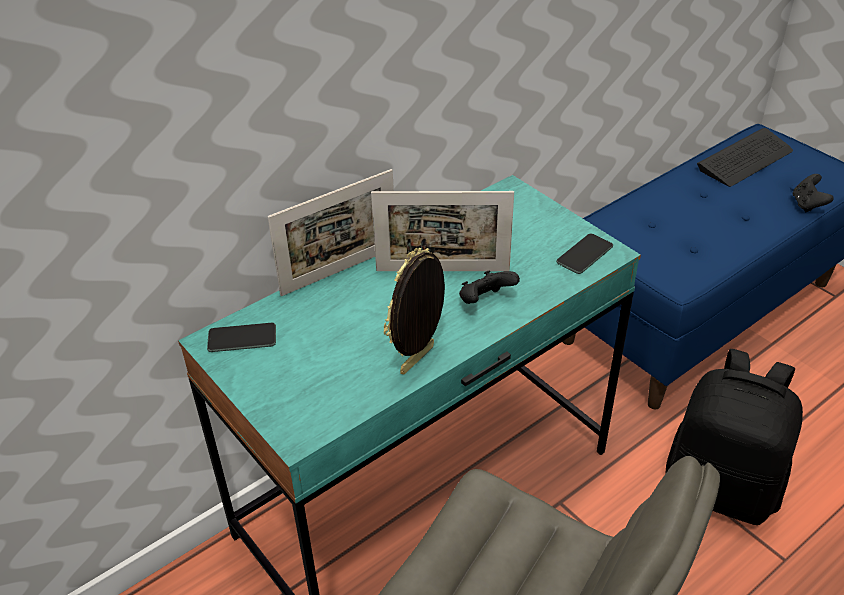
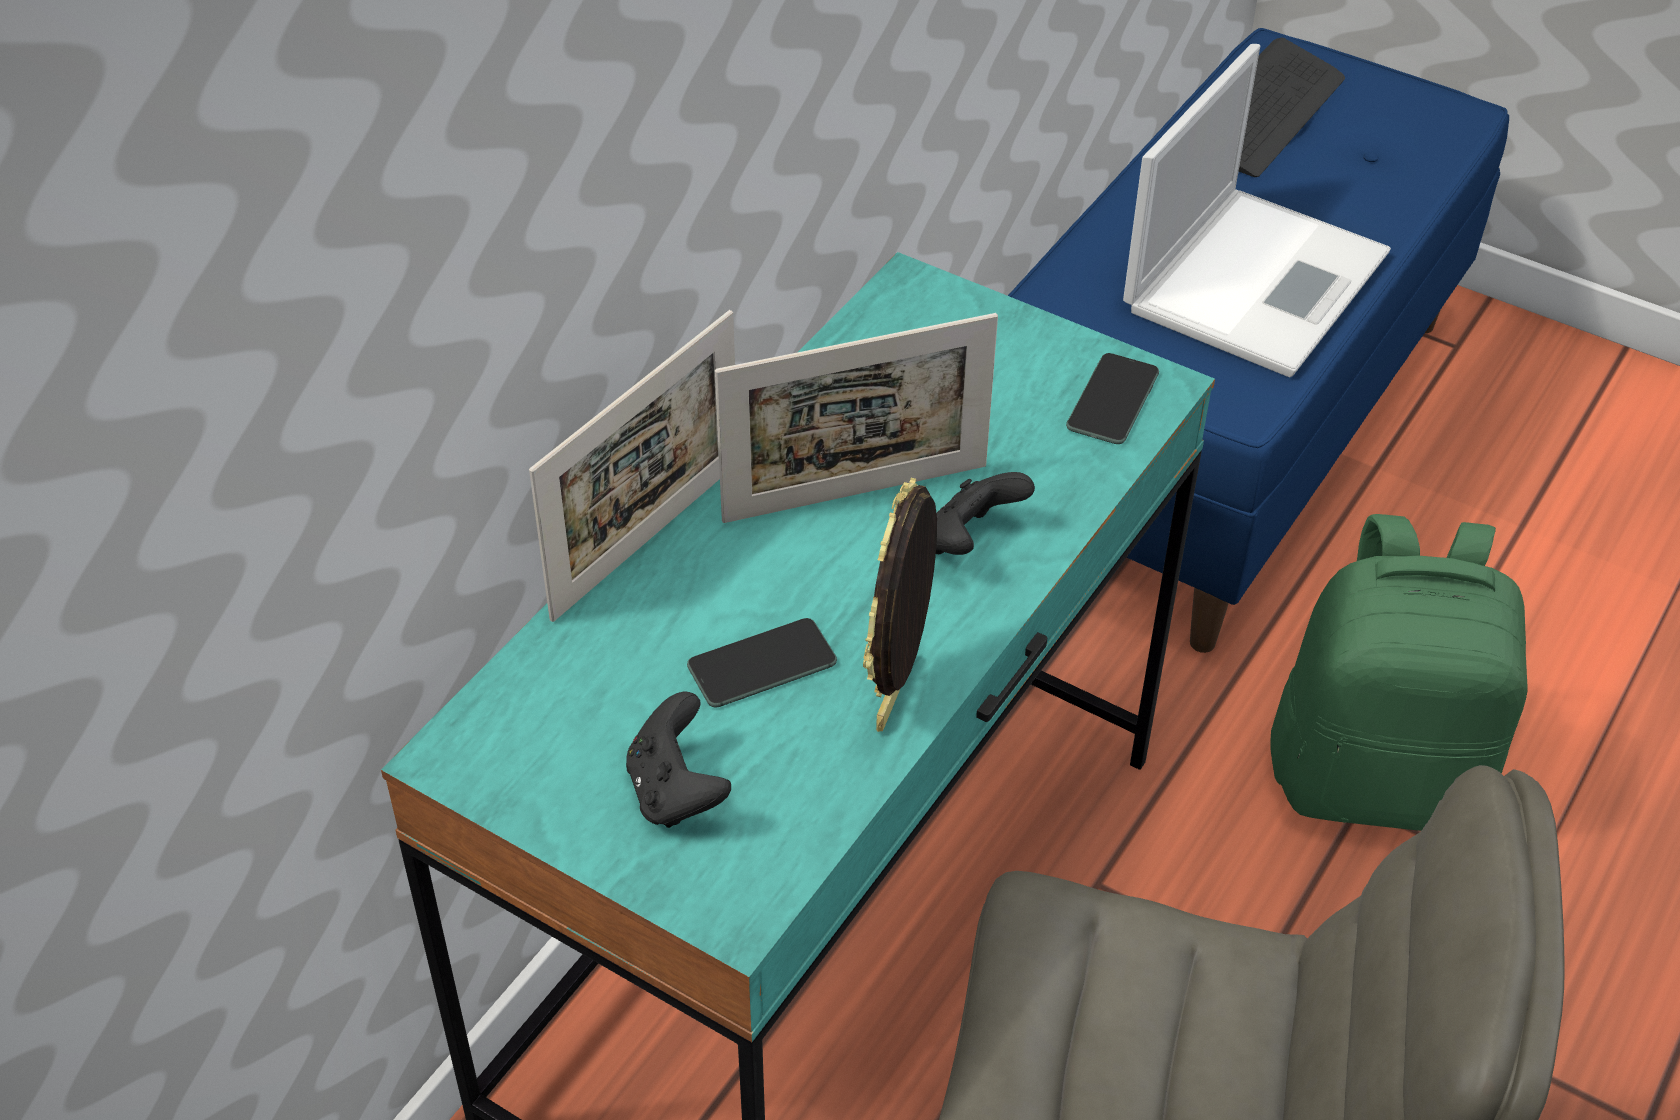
camera: 20 degrees left, 5 degrees up
phone [207,323,276,352] -> phone moved to [687,618,837,707]
black backpack [666,349,803,525] -> green backpack [1270,514,1528,831]
black game controller [793,174,834,213] -> black game controller moved to [626,692,731,828]
none -> laptop [1123,44,1391,377]

